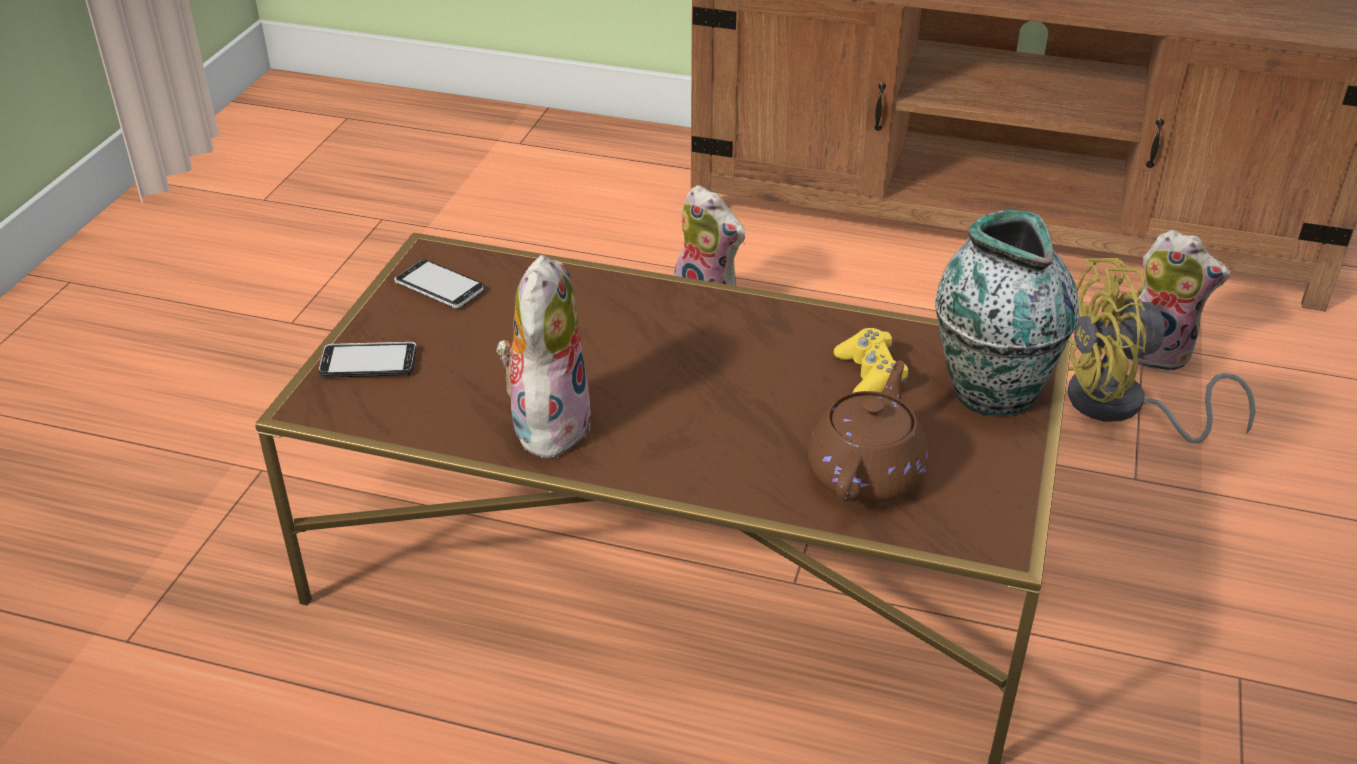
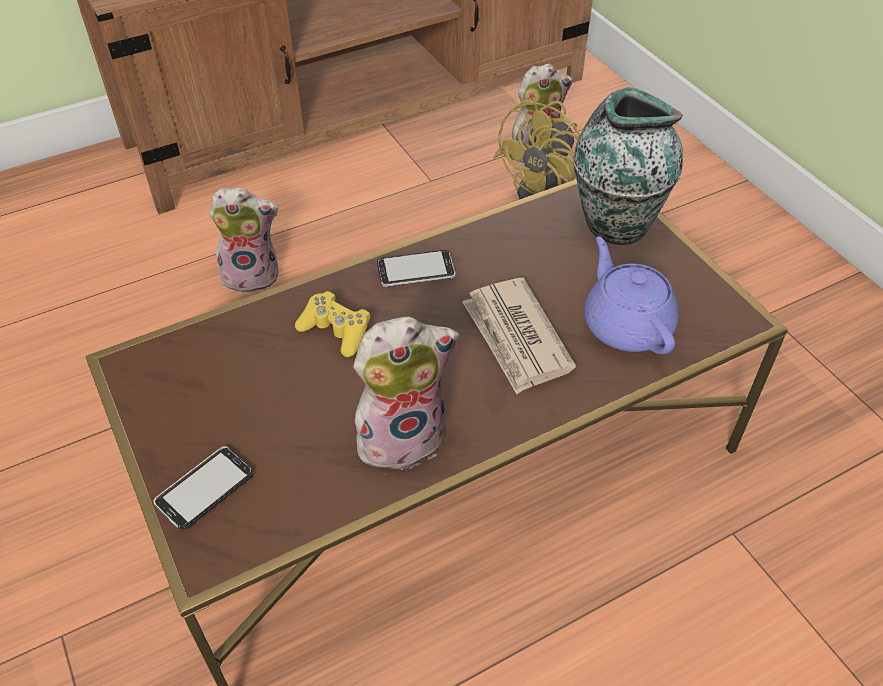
camera: 45 degrees left, 10 degrees up
phone [394,259,485,308] -> phone moved to [377,250,455,287]
plush toy [497,255,591,461] -> plush toy turned 105 degrees clockwise [353,317,459,470]
brown teapot [808,360,928,502] -> purple teapot [584,236,678,354]
yellow game controller [834,328,909,393] -> yellow game controller moved to [295,291,370,357]
none -> newspaper [462,278,576,394]

